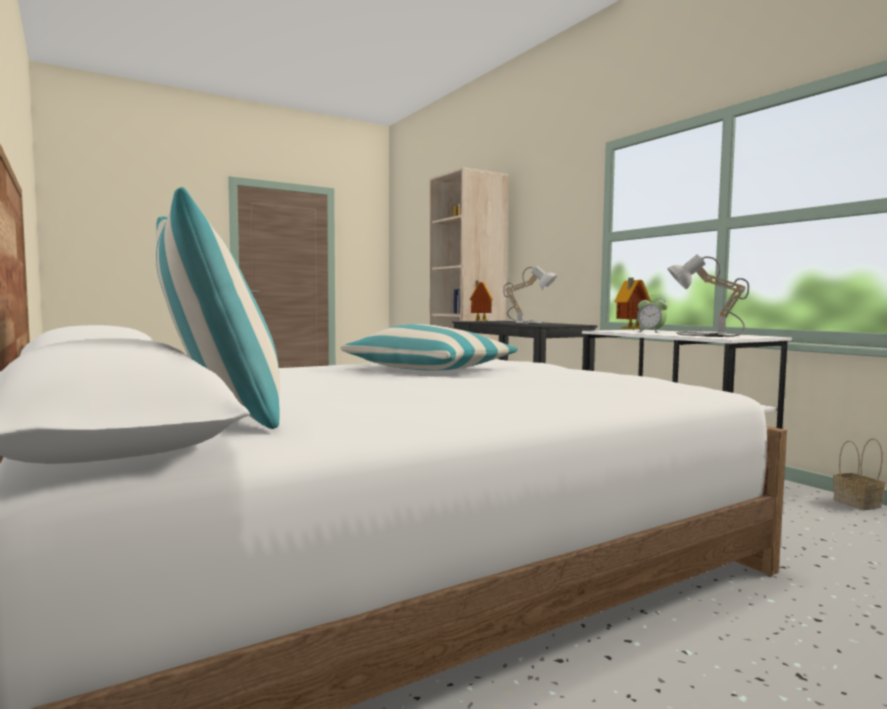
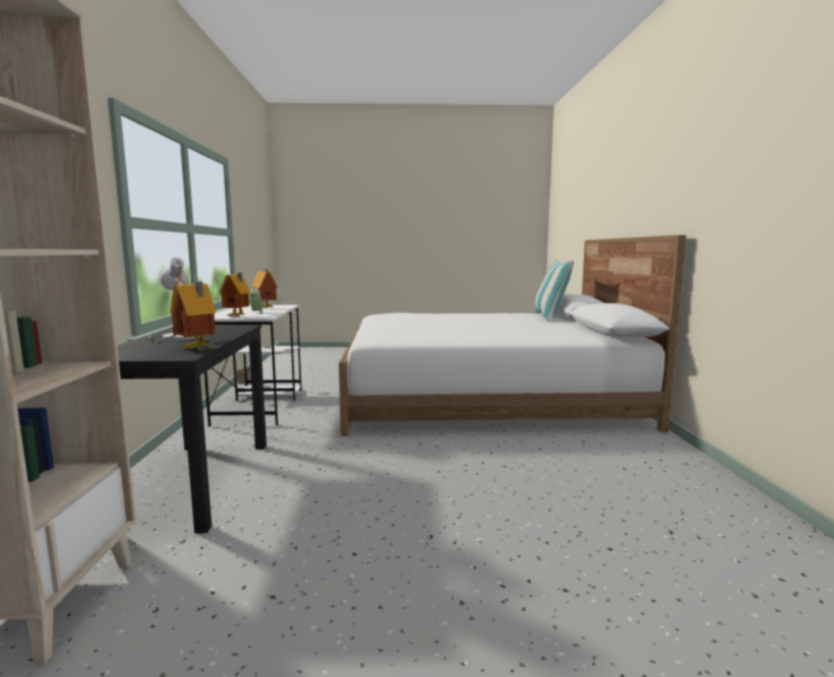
camera: 150 degrees left, 5 degrees up
pillow [340,324,518,370] -> none
table lamp [668,255,749,337] -> toy house [251,270,278,308]

